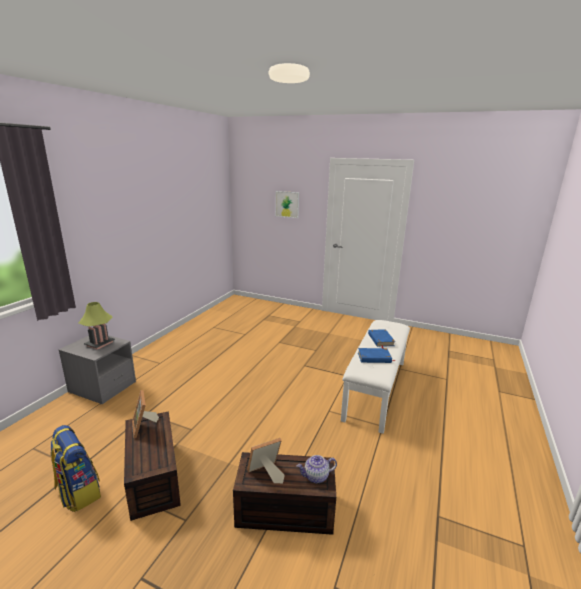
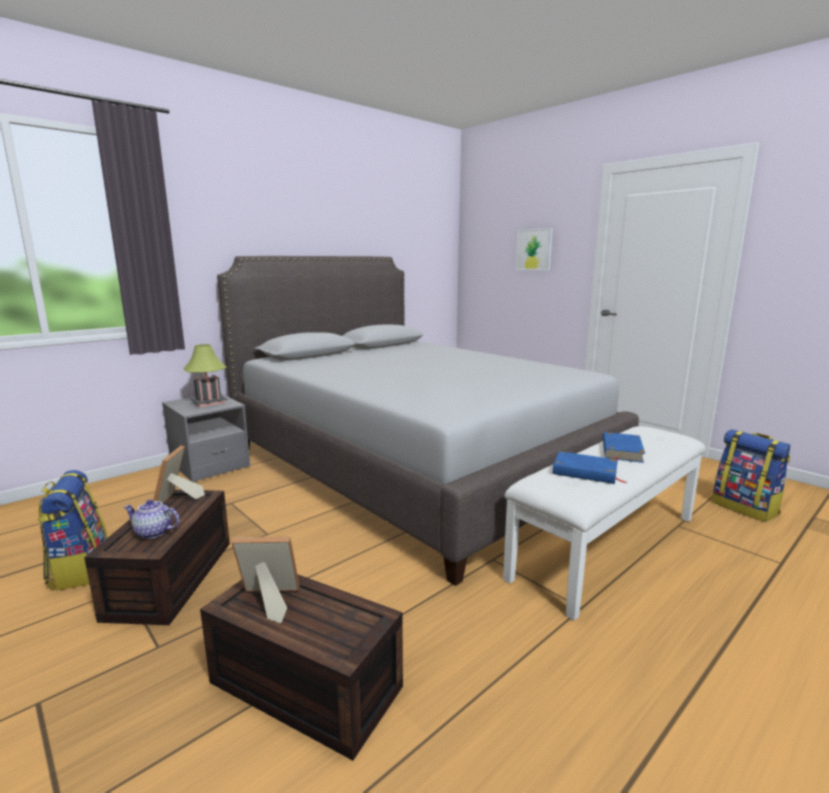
camera: 25 degrees right, 5 degrees down
teapot [297,455,337,483] -> teapot moved to [124,499,180,539]
none -> grey bed [217,256,639,586]
none -> backpack [712,429,790,522]

